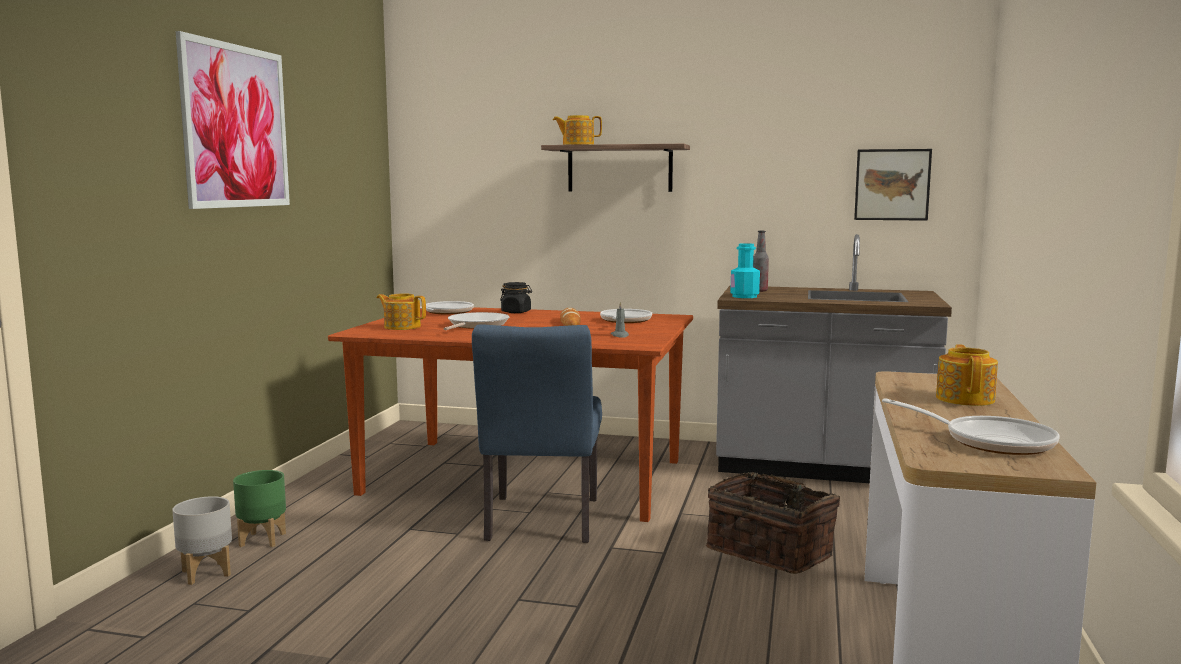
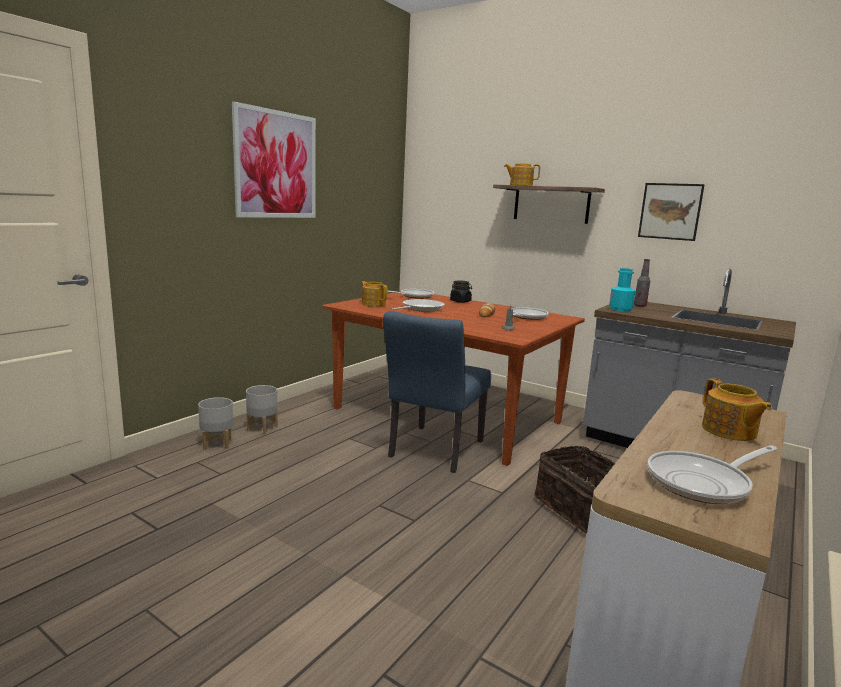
camera: 20 degrees right, 5 degrees up
green planter [233,470,286,547] -> grey planter [246,385,278,434]
picture [854,149,932,221] -> picture moved to [638,183,705,241]
frying pan [882,398,1059,455] -> frying pan turned 90 degrees clockwise [647,445,778,504]
teapot [936,344,998,406] -> teapot turned 135 degrees clockwise [702,379,772,441]

